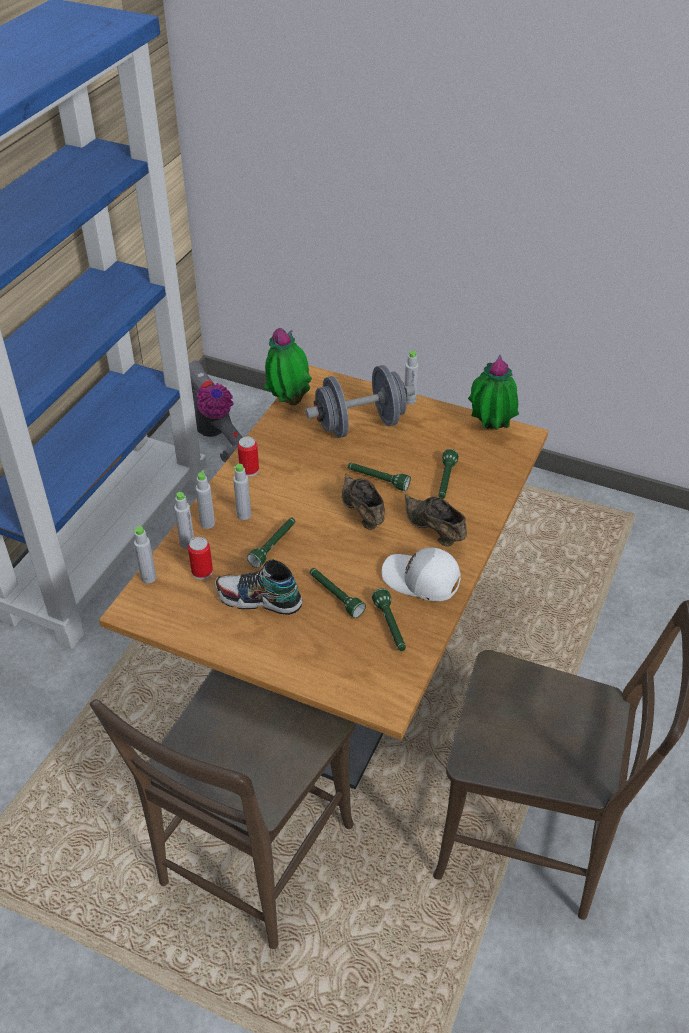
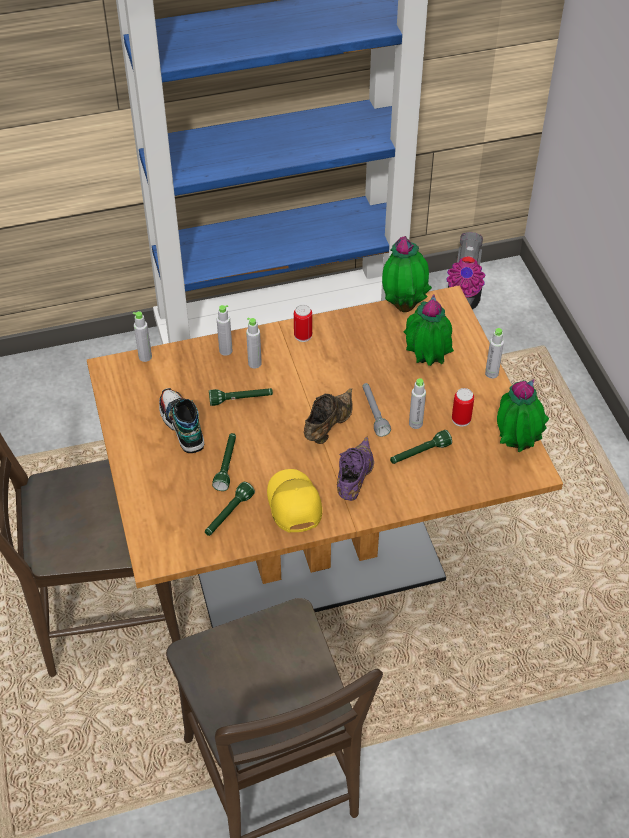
camera: 50 degrees right, 5 degrees up
grey bottle [174,492,194,549] -> grey bottle moved to [409,378,426,429]
can [188,537,213,580] -> can moved to [452,388,474,427]
grey dumbbell [305,365,415,438] -> potted plant [404,295,454,366]
green flashlight [348,463,411,491] -> grey flashlight [362,383,391,437]
white cap [382,547,461,601] -> yellow cap [267,469,322,533]
brown shoe [404,494,467,547] -> purple shoe [337,436,374,501]

